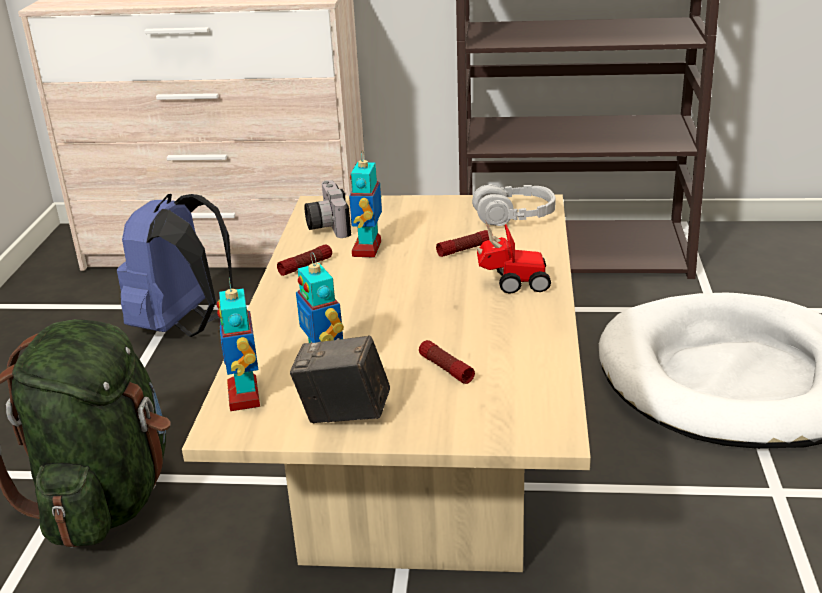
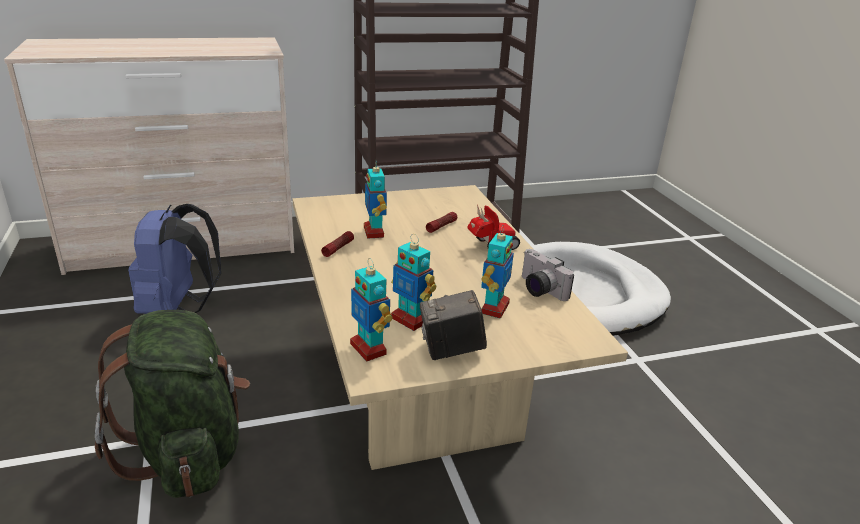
camera: 25 degrees left, 0 degrees up
camera [304,180,351,238] -> camera moved to [522,249,574,301]
flashlight [419,340,475,384] -> toy robot [481,225,514,319]
grey headphones [472,184,556,226] -> none

